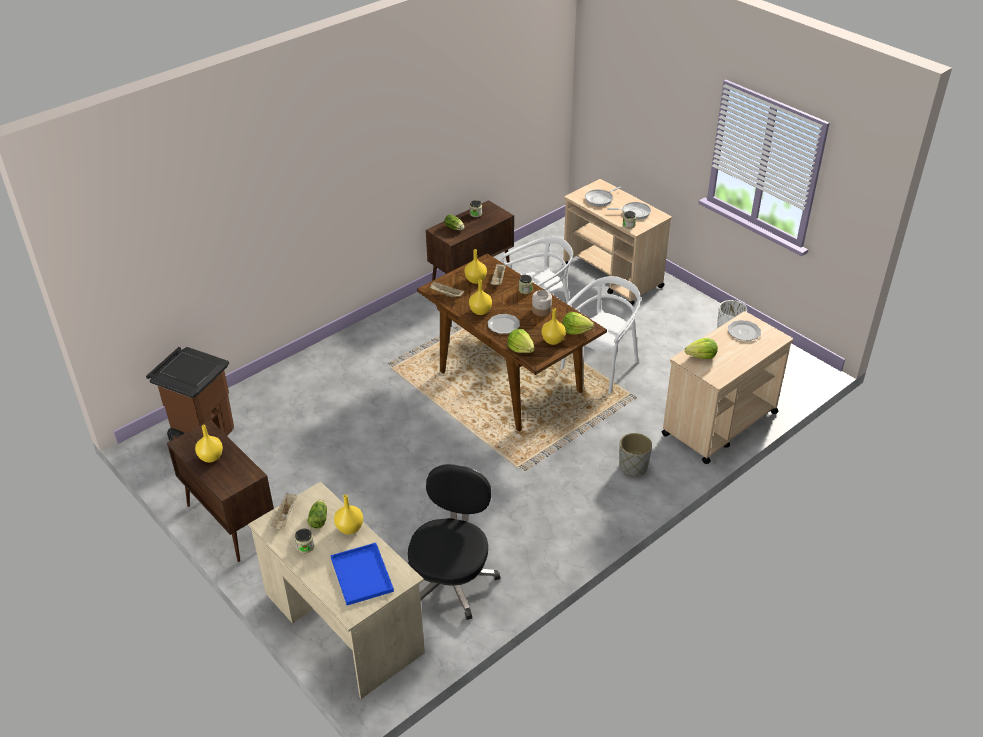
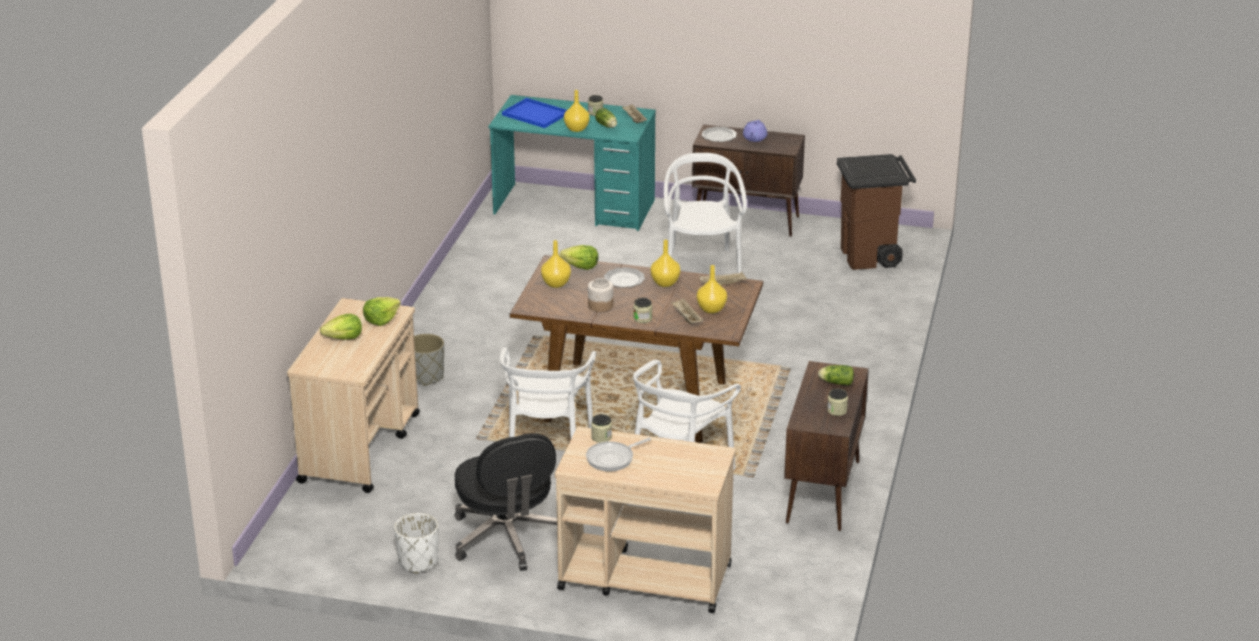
camera: 145 degrees right, 10 degrees down
yellow vase [195,425,223,462] -> purple teapot [743,120,767,142]
beige desk [248,481,425,699] -> turquoise desk [488,95,656,231]
black office chair [408,464,500,620] -> black office chair moved to [454,433,557,571]
lettuce [563,312,594,335] -> lettuce moved to [320,314,362,340]
frying pan [585,187,621,206] -> none
plate [728,320,761,341] -> plate moved to [701,127,737,142]
none -> white chair [664,153,747,273]

